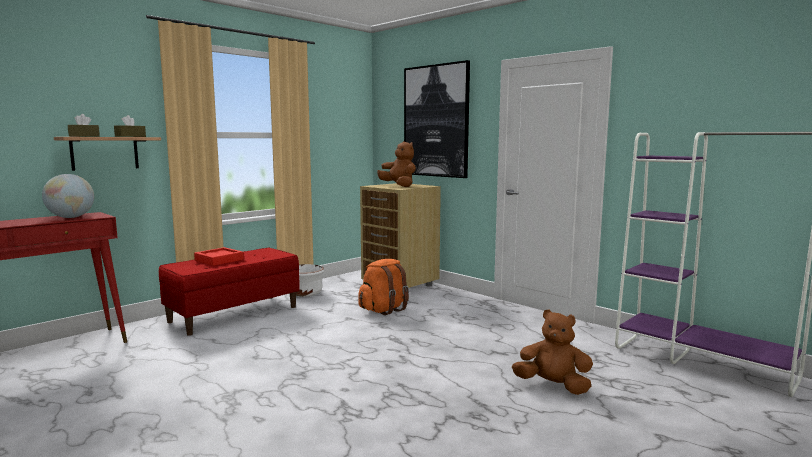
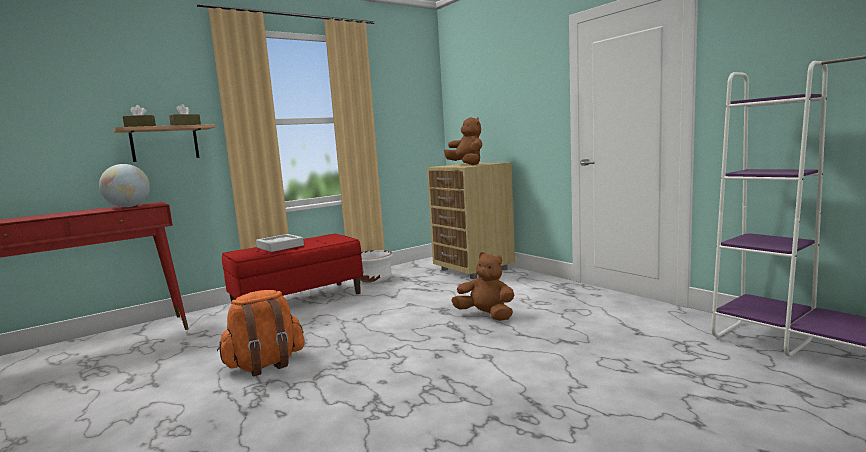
camera: 10 degrees right, 0 degrees up
red tray [194,247,244,266] -> grey tray [256,234,304,252]
orange backpack [358,259,409,315] -> orange backpack moved to [217,290,305,376]
picture [404,60,470,178] -> none
brown plush toy [512,310,593,395] -> brown plush toy moved to [451,252,514,321]

